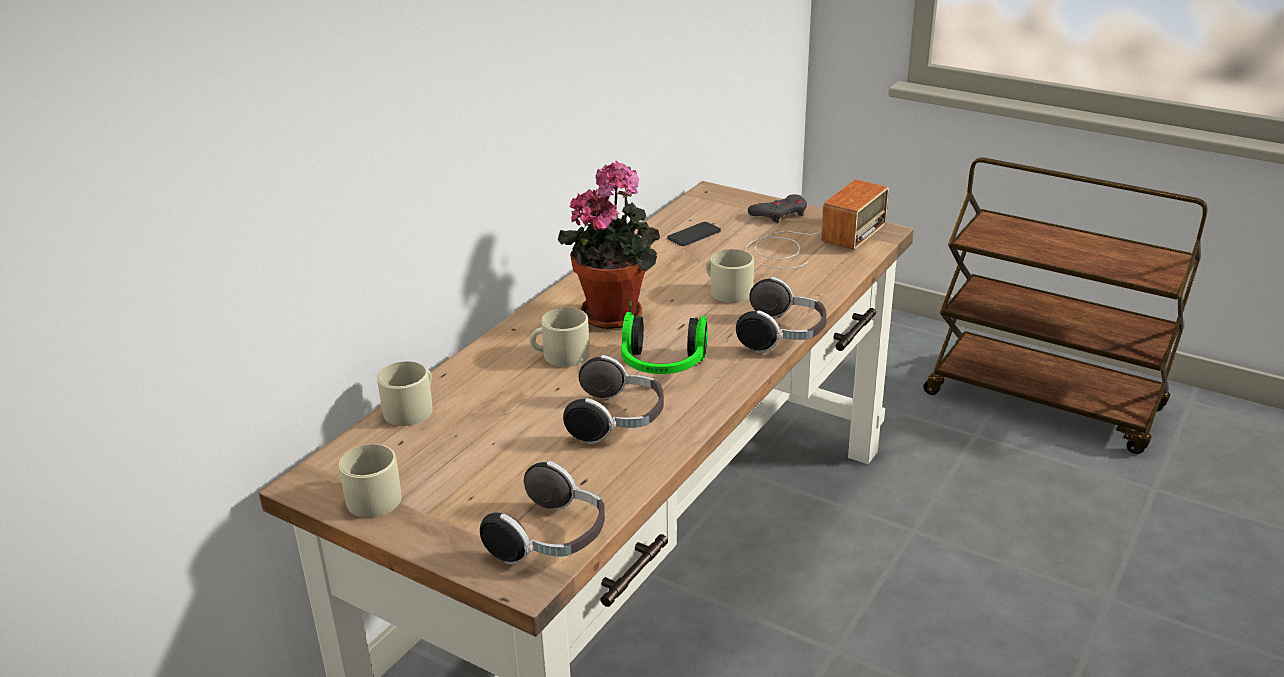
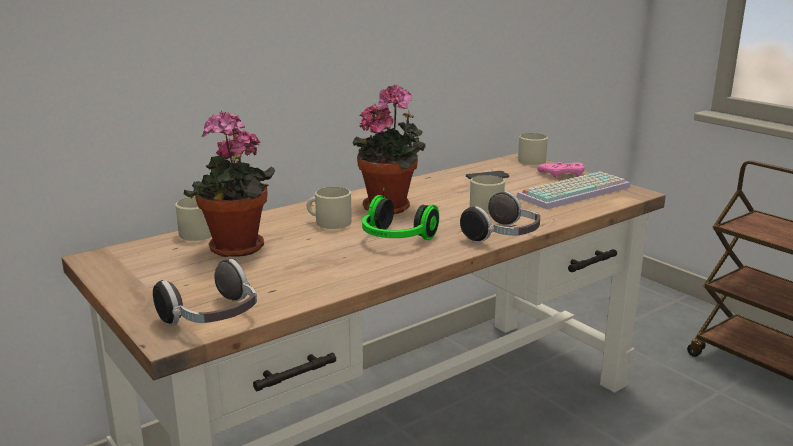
camera: 20 degrees right, 10 degrees down
beige mug [339,444,401,518] -> beige mug moved to [518,133,548,165]
headphones [563,355,664,444] -> none
radio [745,179,889,269] -> keyboard [516,171,630,209]
grey game controller [748,194,807,223] -> pink game controller [537,162,585,178]
none -> potted plant [184,111,275,257]

